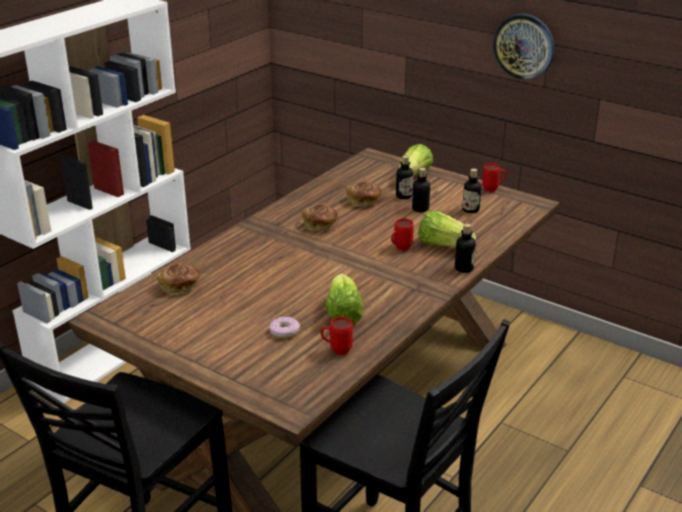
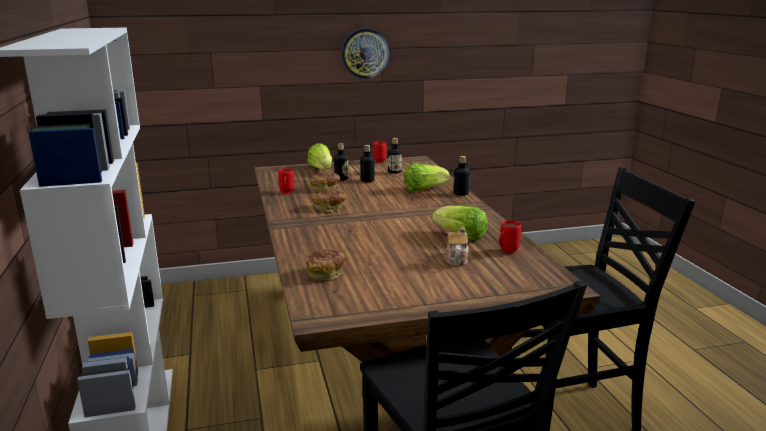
camera: 50 degrees left, 10 degrees down
donut [269,317,300,338] -> teapot [444,226,469,266]
red mug [391,218,414,251] -> red mug moved to [278,168,294,194]

